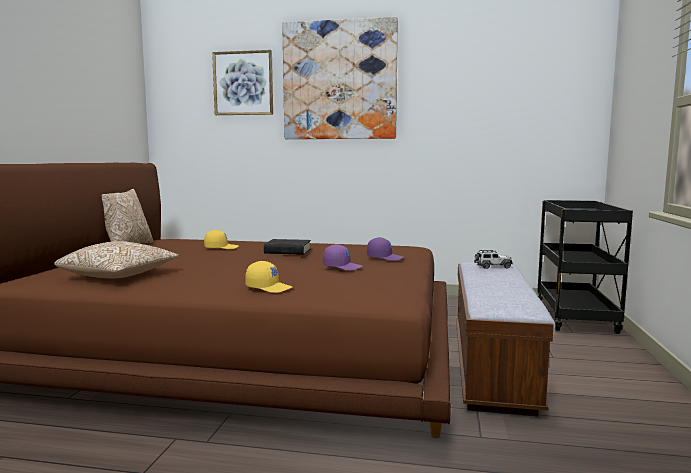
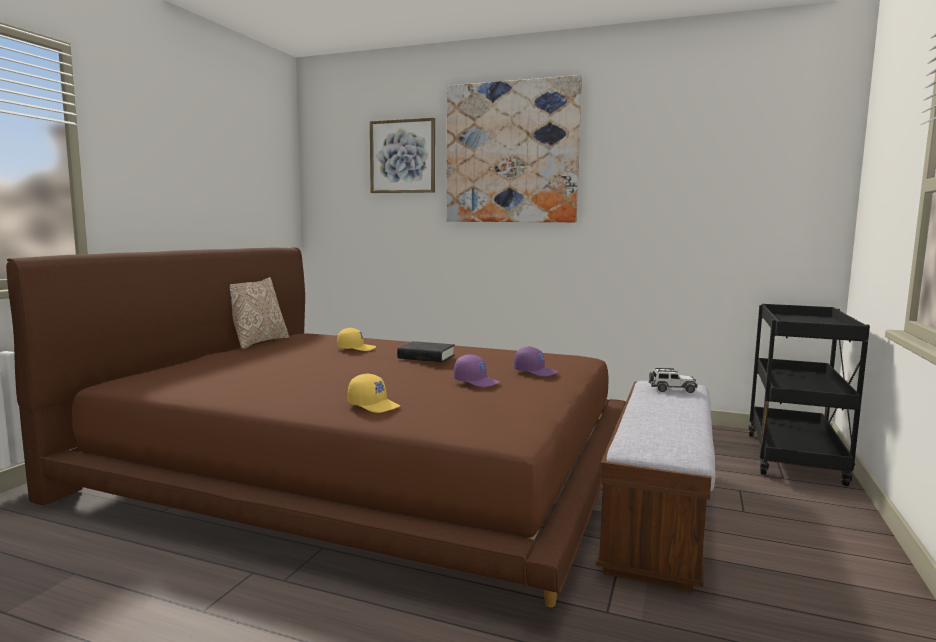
camera: 10 degrees right, 0 degrees up
pillow [54,241,179,278] -> none

